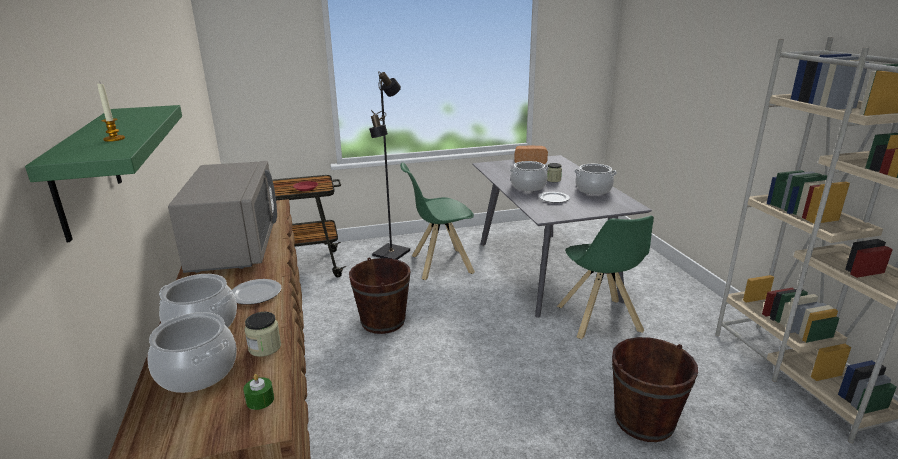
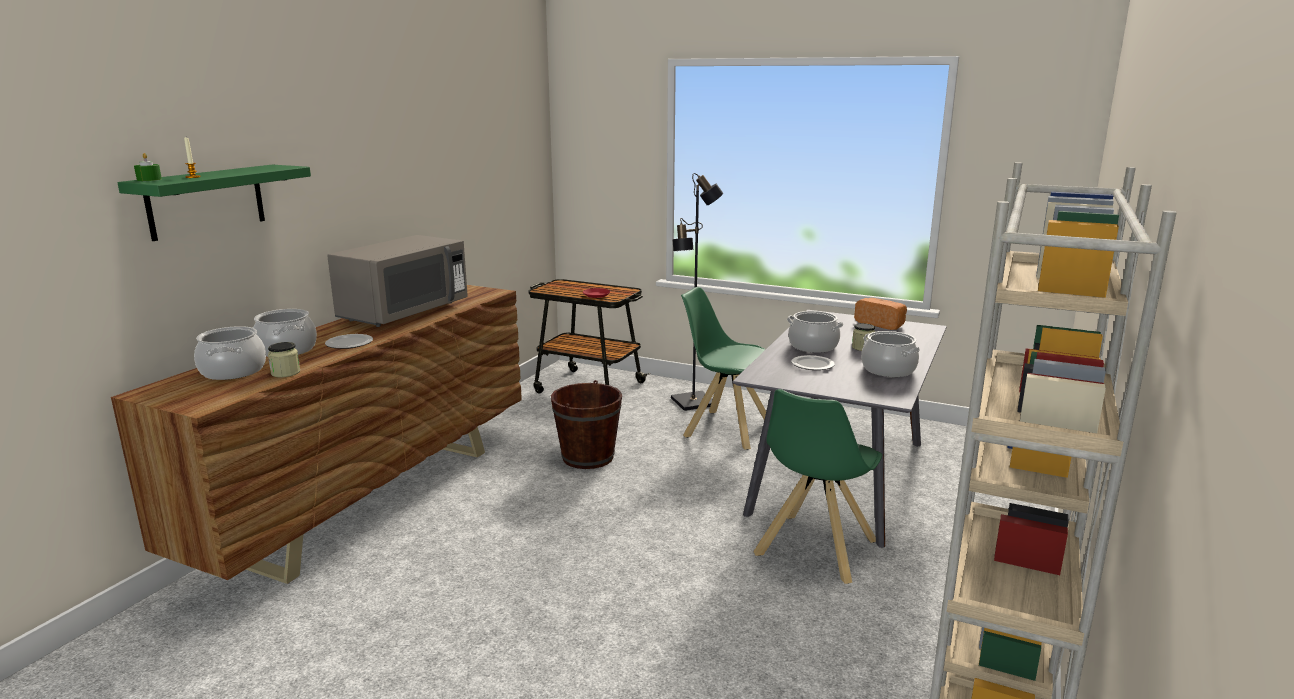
camera: 40 degrees right, 5 degrees down
green candle [243,374,274,410] -> green candle moved to [134,153,162,181]
brown bucket [612,337,698,442] -> none

